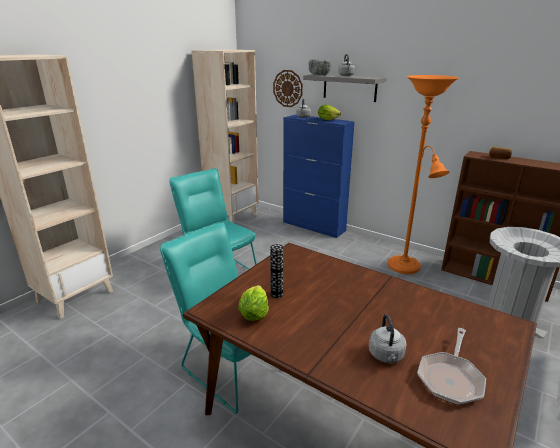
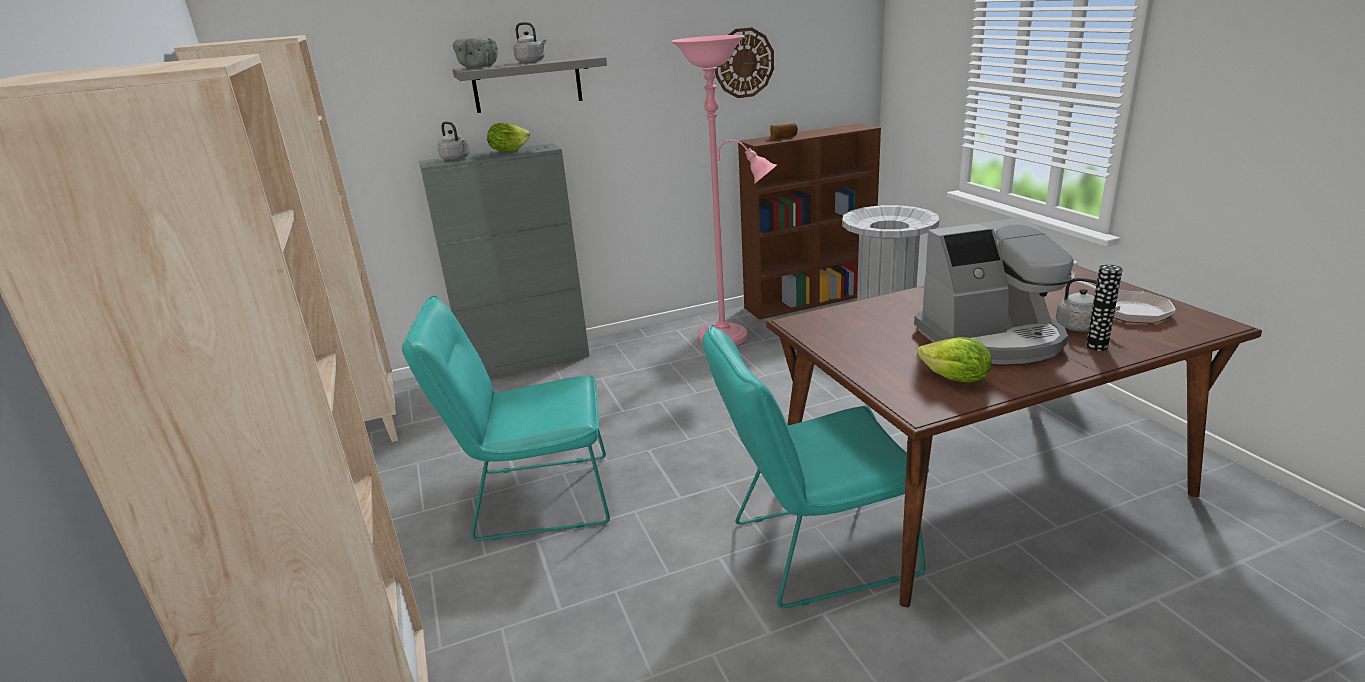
camera: 55 degrees left, 0 degrees up
vase [270,244,283,298] -> vase moved to [1086,265,1123,351]
wall clock [273,70,303,107] -> wall clock moved to [715,27,774,98]
blue cabinet [283,115,355,238] -> grey cabinet [419,143,590,379]
orange floor lamp [388,75,459,274] -> pink floor lamp [671,35,777,346]
none -> coffee machine [914,217,1075,364]

